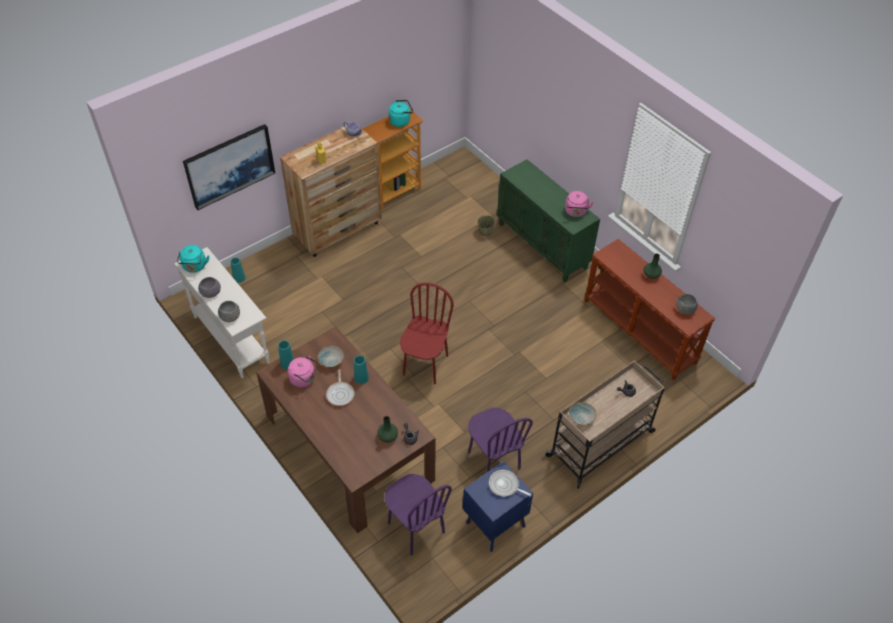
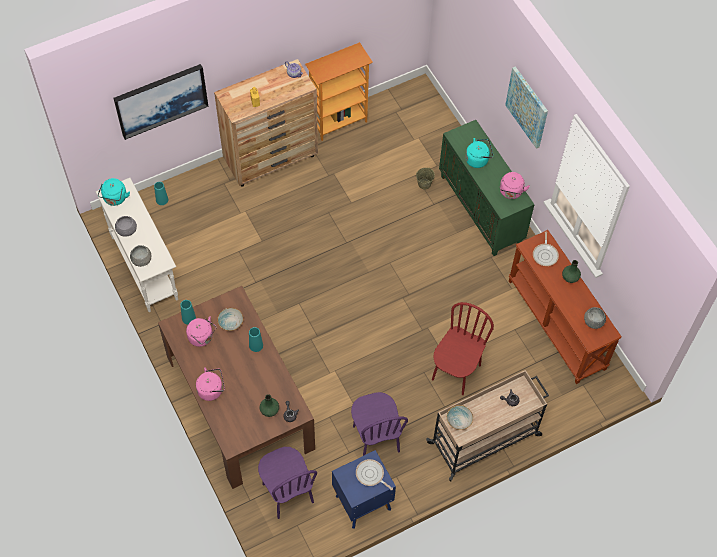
camera: 10 degrees right, 10 degrees up
frying pan [326,369,355,406] -> frying pan moved to [533,232,559,266]
turquoise kettle [388,100,413,127] -> turquoise kettle moved to [465,138,493,168]
red chair [400,283,454,384] -> red chair moved to [432,302,494,395]
none -> pink kettle [196,367,225,401]
none -> picture [505,66,548,149]

